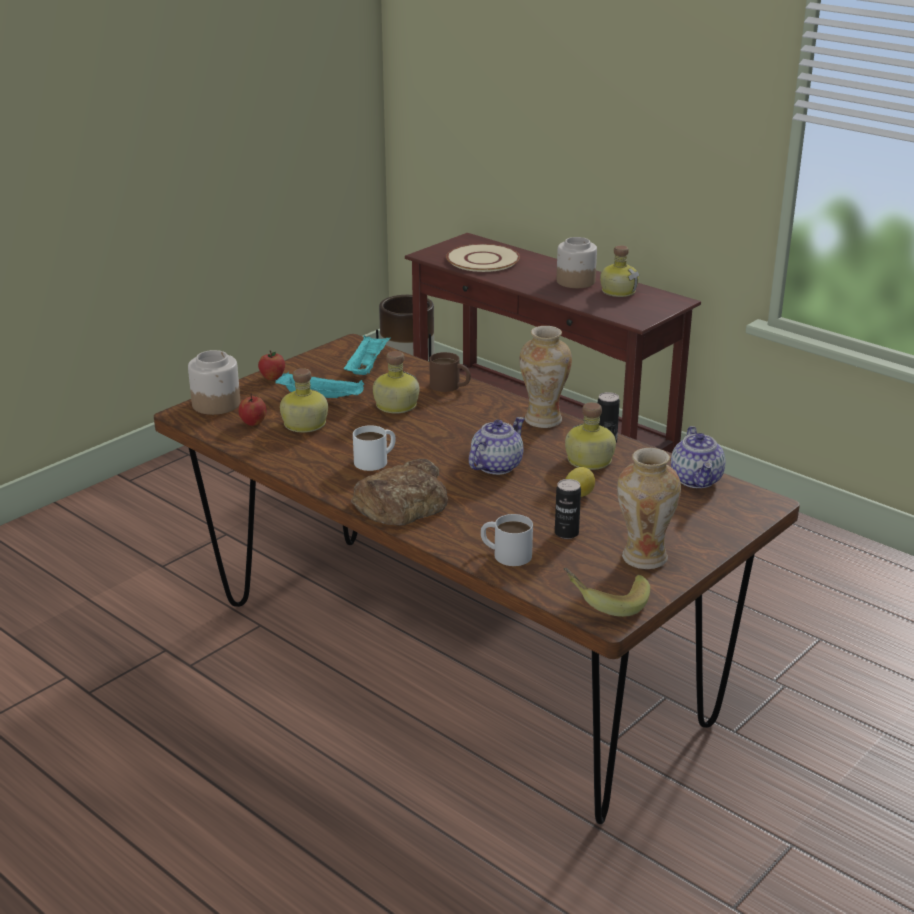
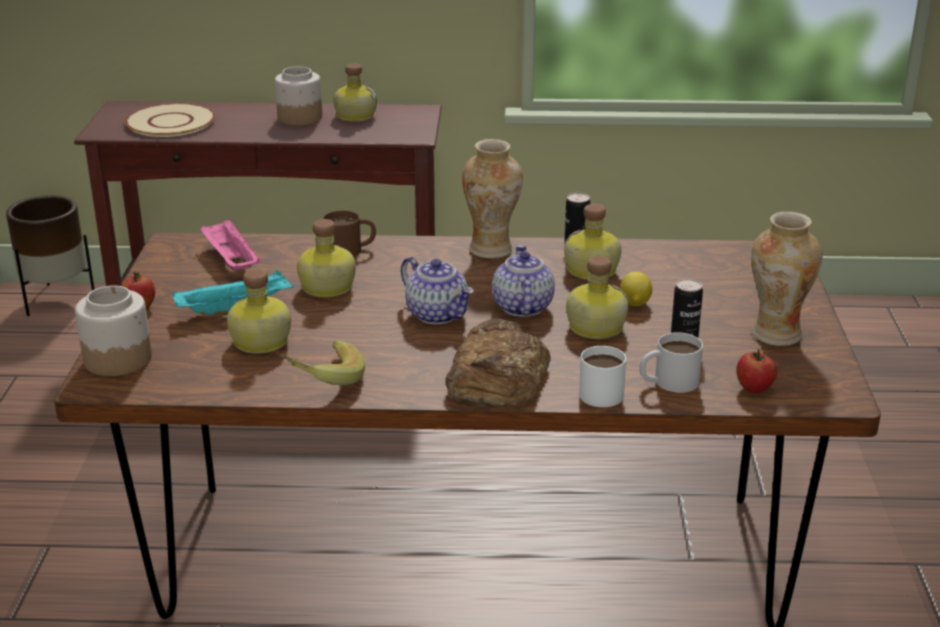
camera: 40 degrees left, 0 degrees up
apple [239,393,266,426] -> apple moved to [736,349,778,393]
turquoise tray [344,335,391,375] -> pink tray [199,218,261,271]
white mug [353,425,395,471] -> white mug moved to [579,346,626,407]
banana [563,568,650,617] -> banana moved to [279,341,365,385]
teapot [671,426,726,488] -> teapot moved to [401,257,474,324]
none -> bottle [566,256,629,339]

